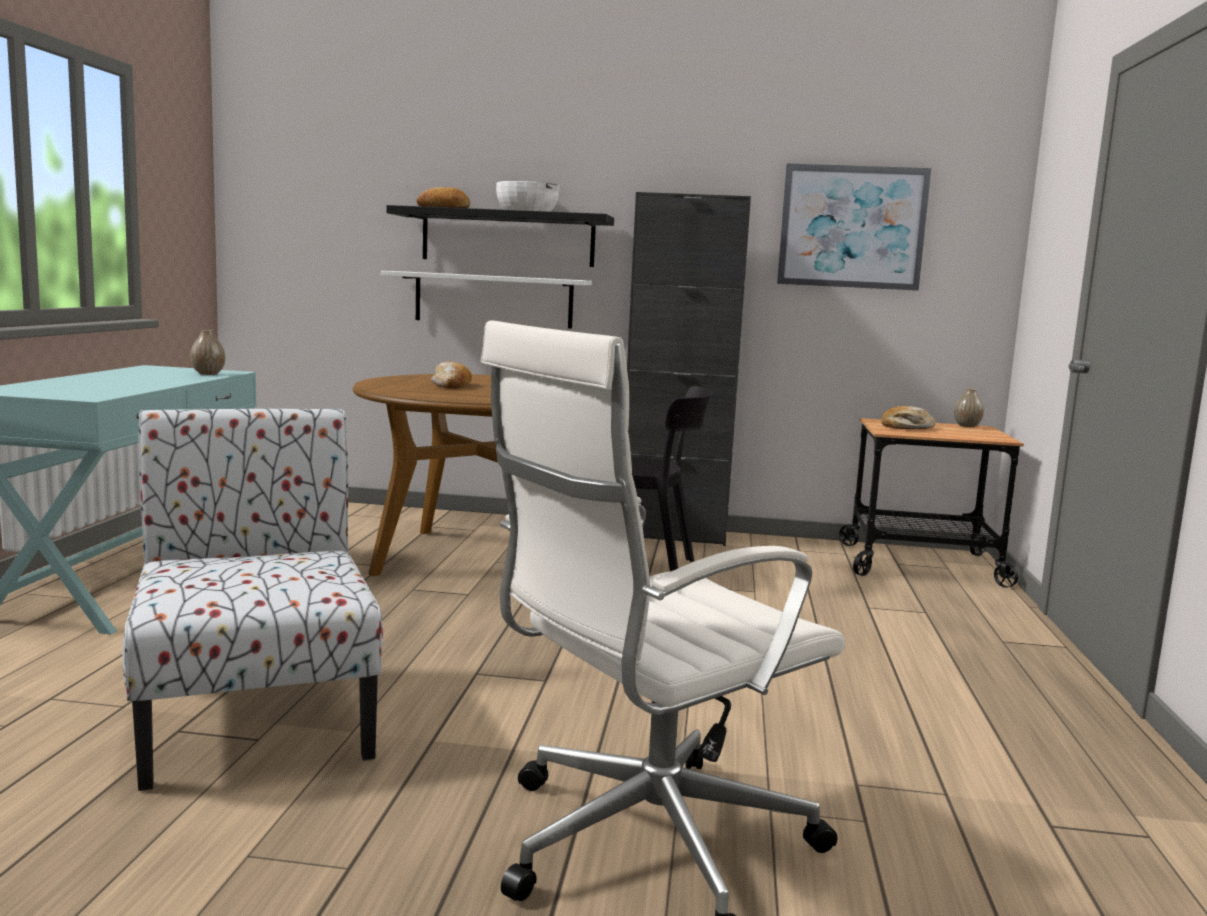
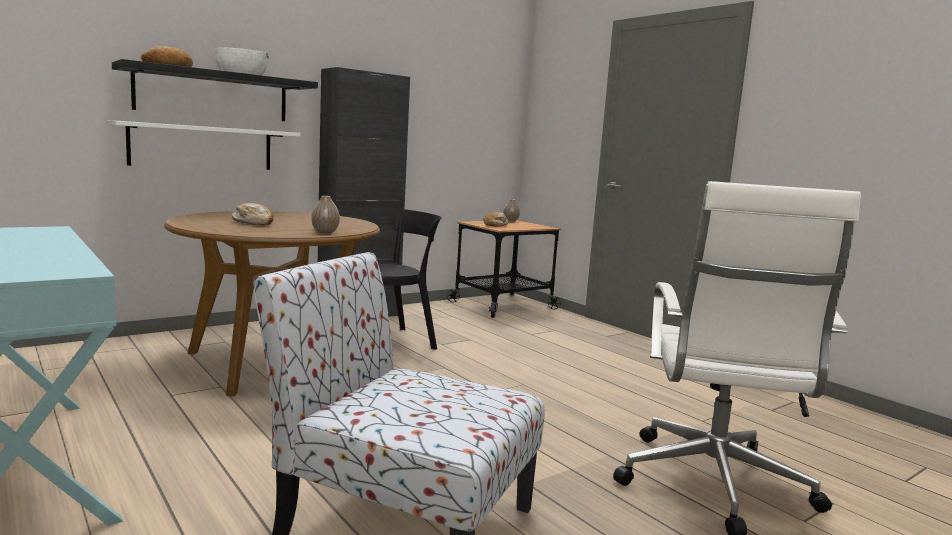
camera: 45 degrees left, 0 degrees up
vase [190,330,225,375] -> vase moved to [311,196,340,234]
picture [777,163,931,291] -> none

